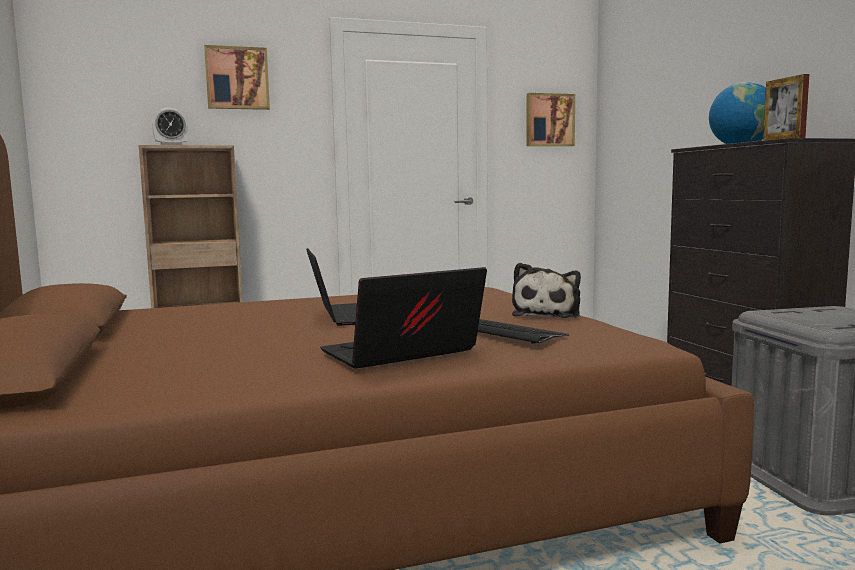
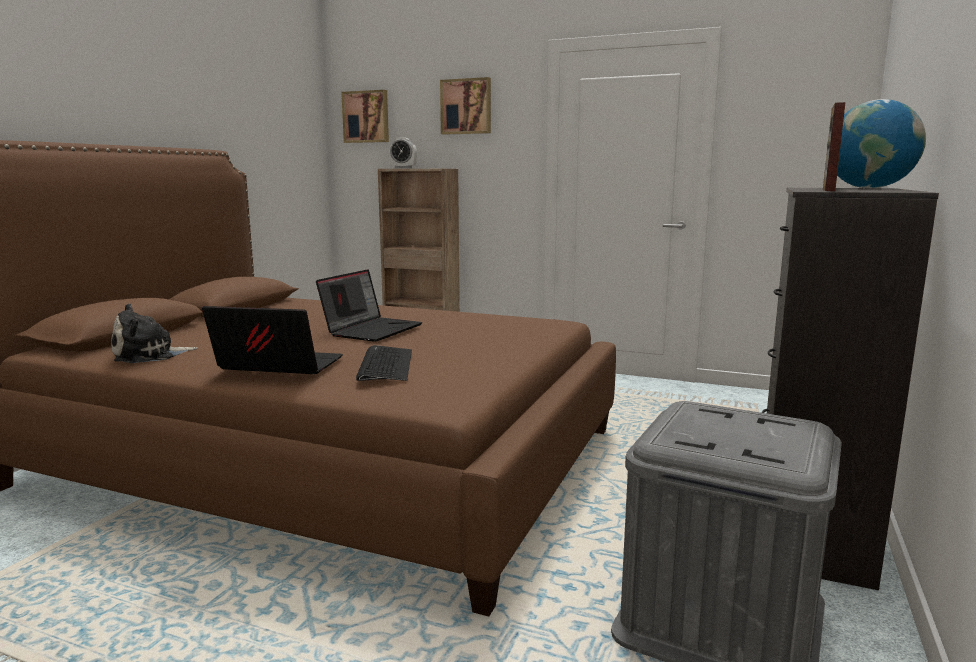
camera: 40 degrees right, 5 degrees up
plush toy [512,263,581,318] -> plush toy moved to [111,304,198,363]
picture [526,93,575,146] -> picture moved to [341,90,389,143]

